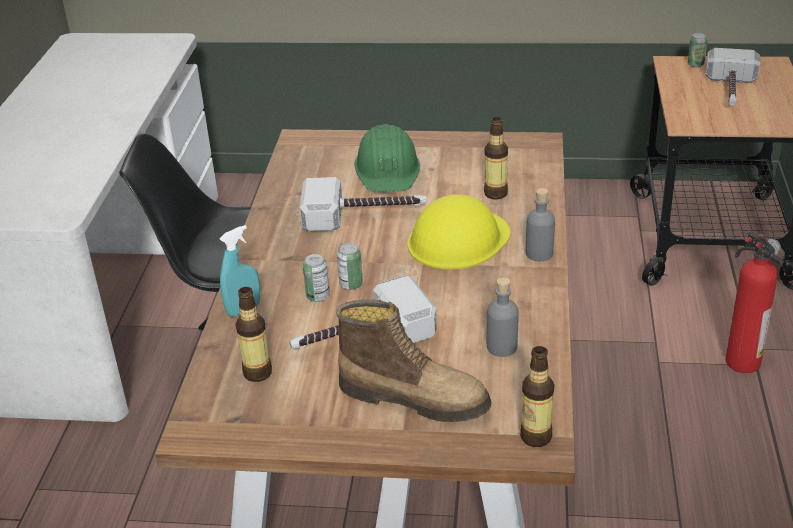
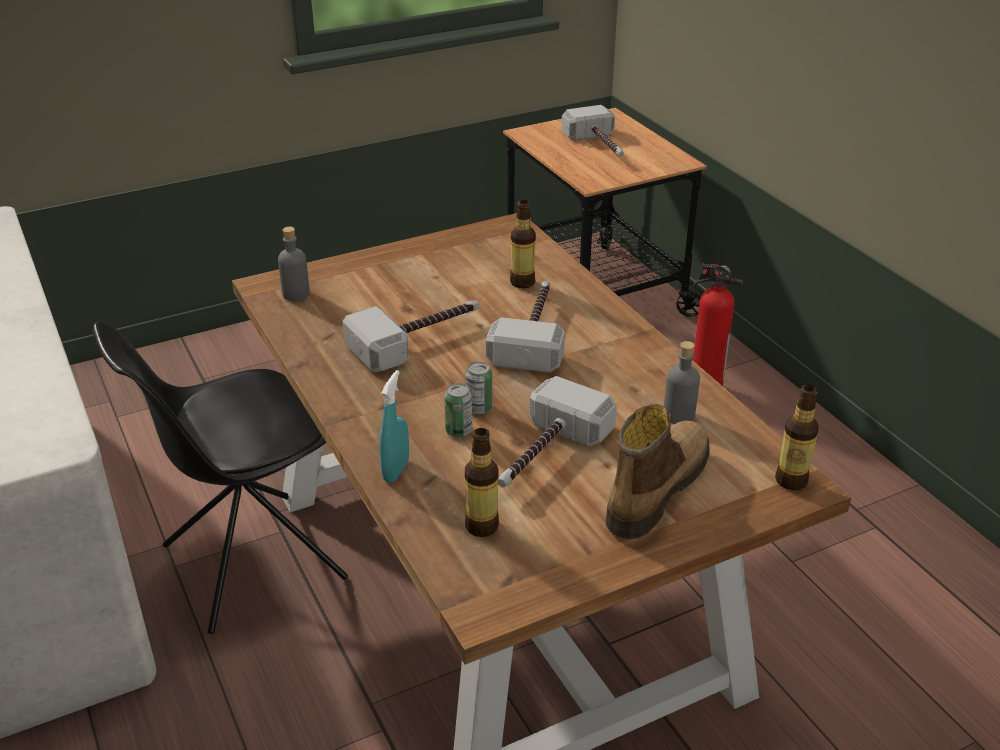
camera: 35 degrees left, 0 degrees up
boot [336,299,491,422] -> boot turned 45 degrees counterclockwise [606,404,709,539]
green hard hat [354,124,420,192] -> none
yellow hard hat [407,194,510,269] -> hammer [486,281,565,373]
grey bottle [526,188,555,261] -> grey bottle moved to [278,227,310,301]
can [688,33,707,67] -> none

